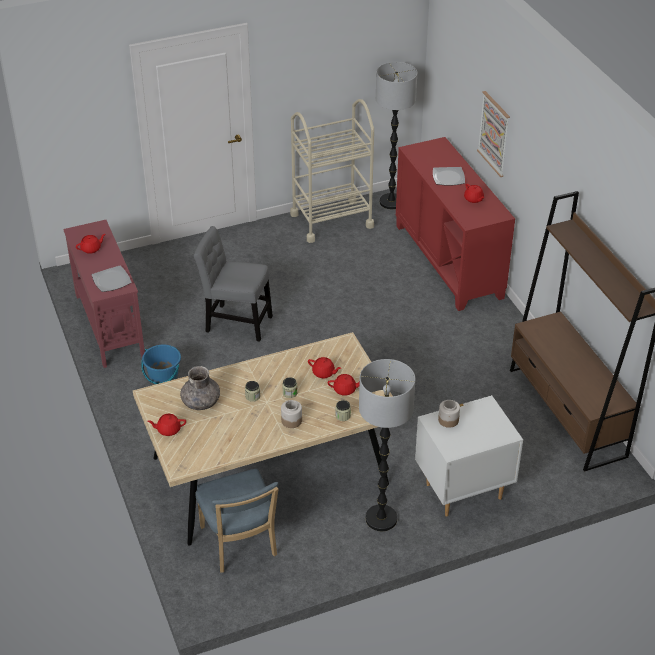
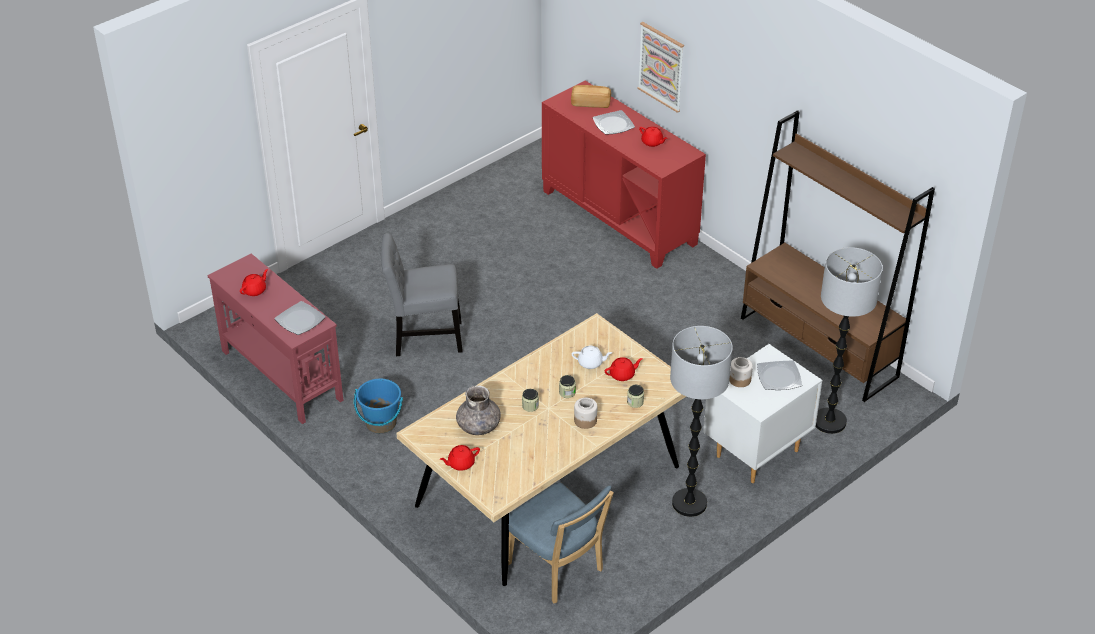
camera: 20 degrees left, 0 degrees up
beige cart [290,99,374,243] -> none
red teapot [308,357,341,378] -> white teapot [572,346,612,369]
floor lamp [376,62,417,209] -> floor lamp moved to [816,247,883,434]
none -> bread [571,85,611,108]
none -> plate [757,360,802,390]

